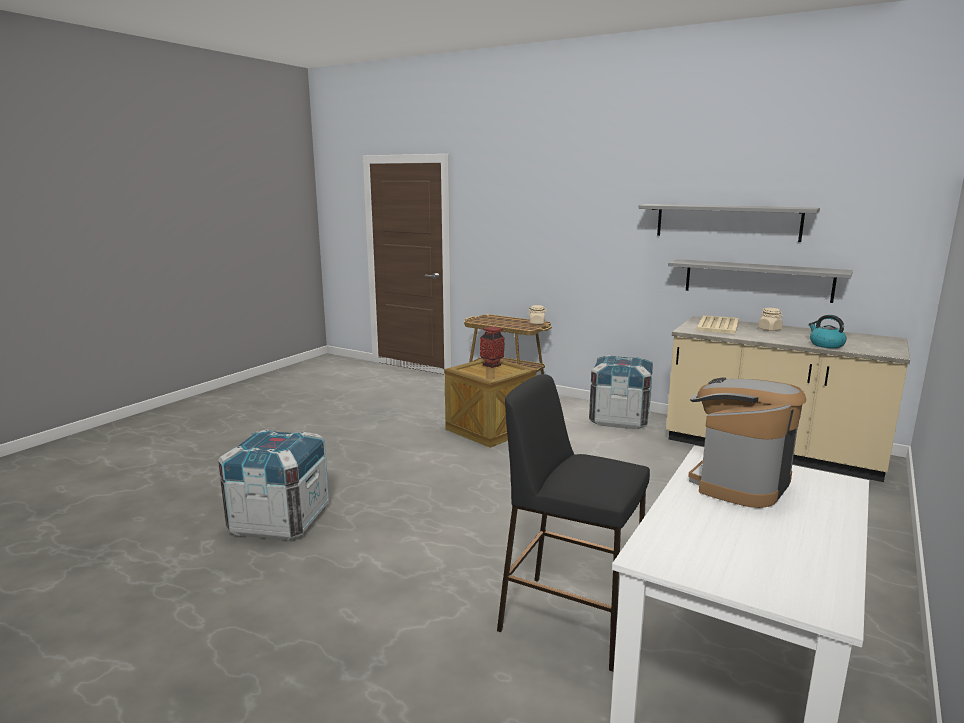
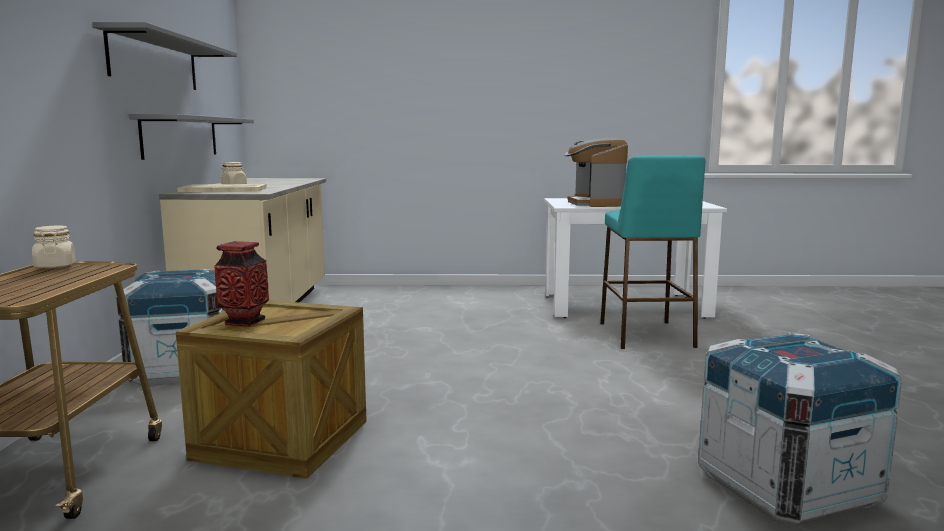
camera: 120 degrees left, 5 degrees down
black stool [497,374,650,672] -> turquoise stool [600,155,706,349]
coffee machine [688,377,806,508] -> coffee machine turned 75 degrees clockwise [564,138,628,207]
kettle [809,315,847,348] -> none

